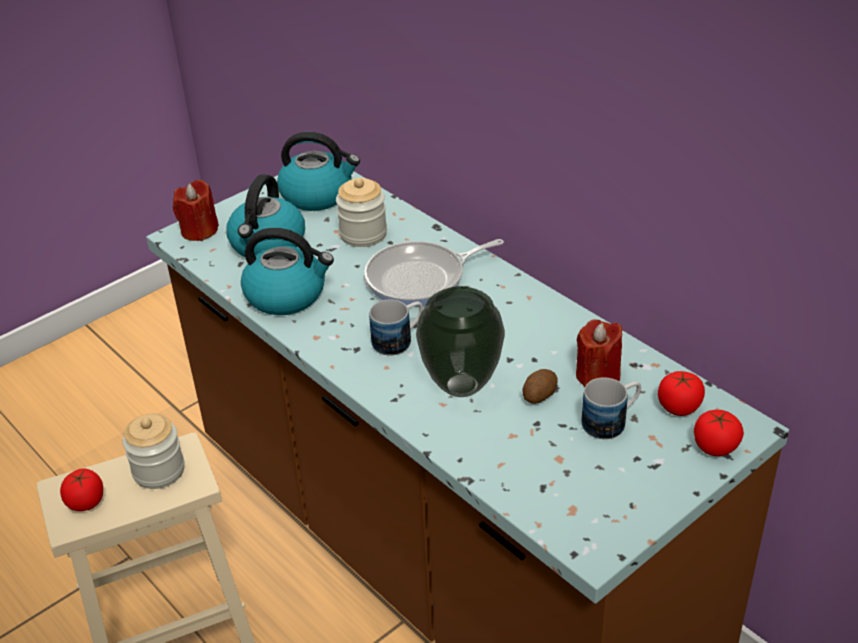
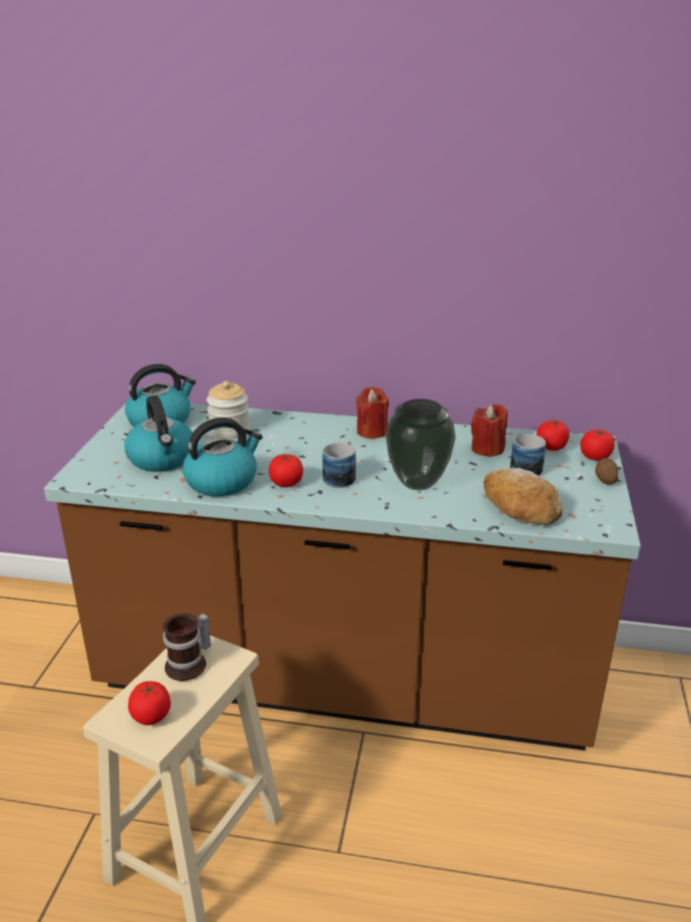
camera: 40 degrees left, 10 degrees down
jar [123,413,184,489] -> mug [163,613,211,681]
red candle [173,180,219,241] -> red candle moved to [356,387,389,439]
frying pan [364,239,504,307] -> none
potato [523,369,558,404] -> potato moved to [595,458,619,484]
none -> tomato [269,453,303,487]
none -> bread [483,468,563,525]

